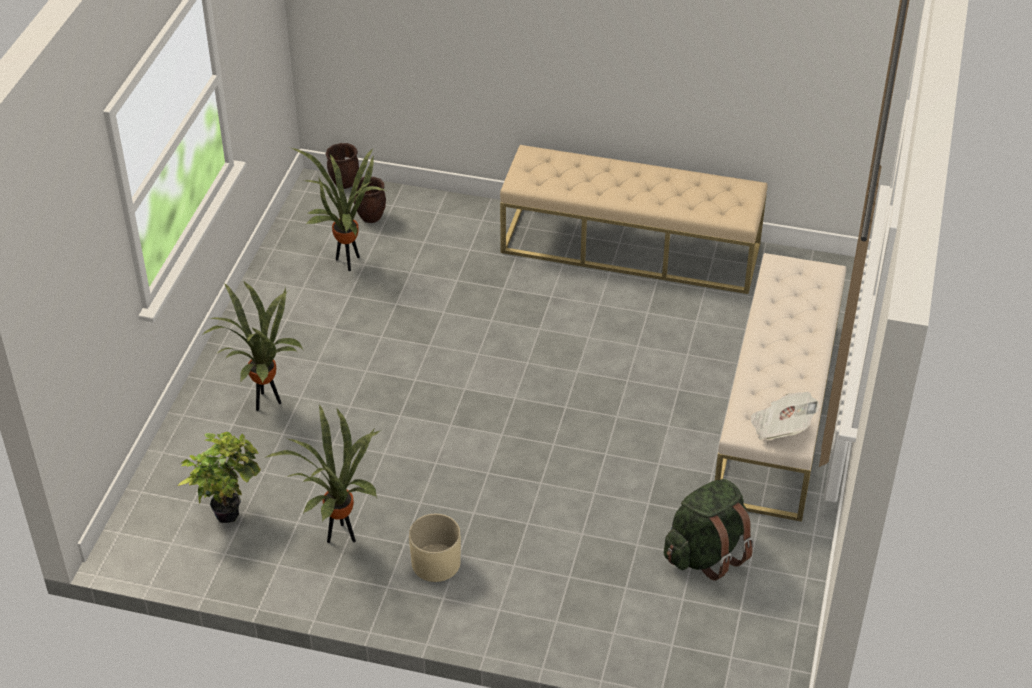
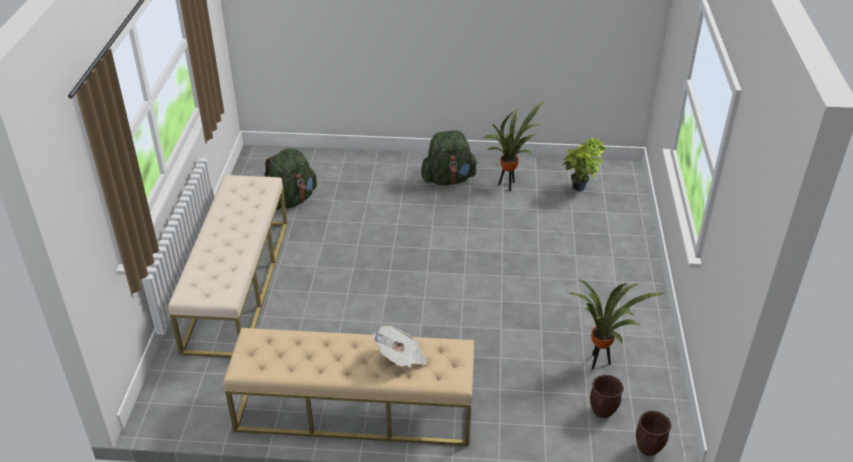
camera: 170 degrees right, 5 degrees down
potted plant [202,281,303,411] -> none
beige planter [409,514,461,582] -> green backpack [421,131,478,186]
newspaper [750,392,820,440] -> newspaper moved to [373,326,428,367]

